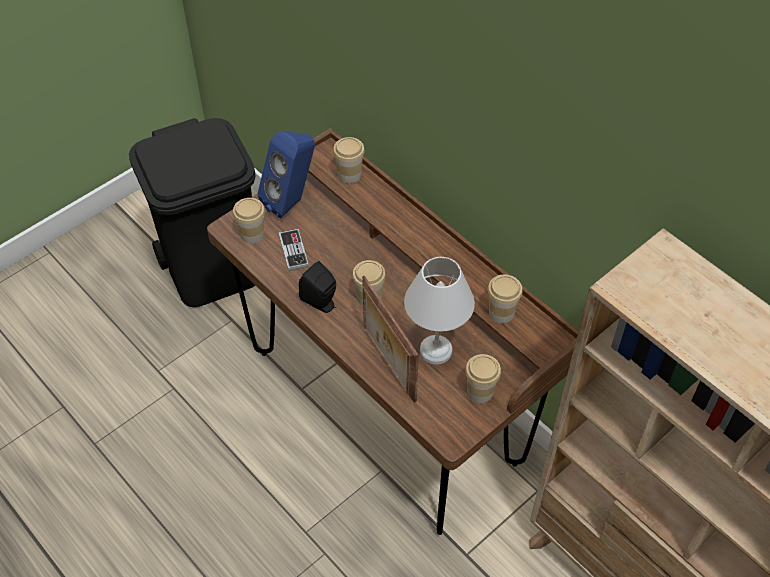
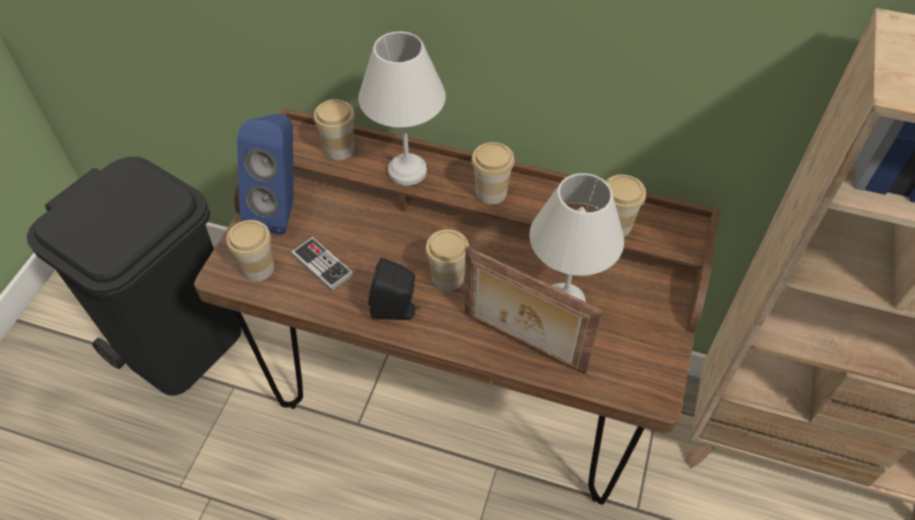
camera: 30 degrees left, 0 degrees up
cup [465,354,501,403] -> cup moved to [471,142,515,204]
none -> white table lamp [359,31,446,186]

